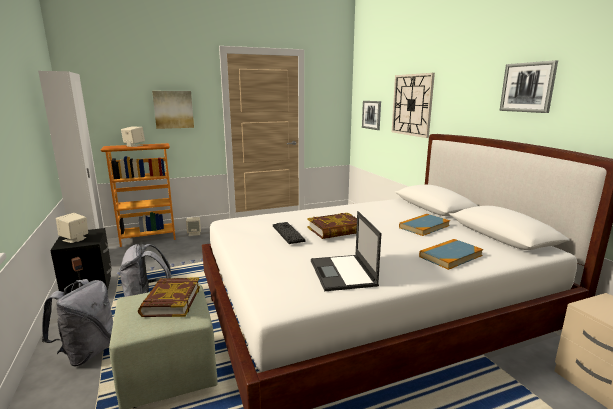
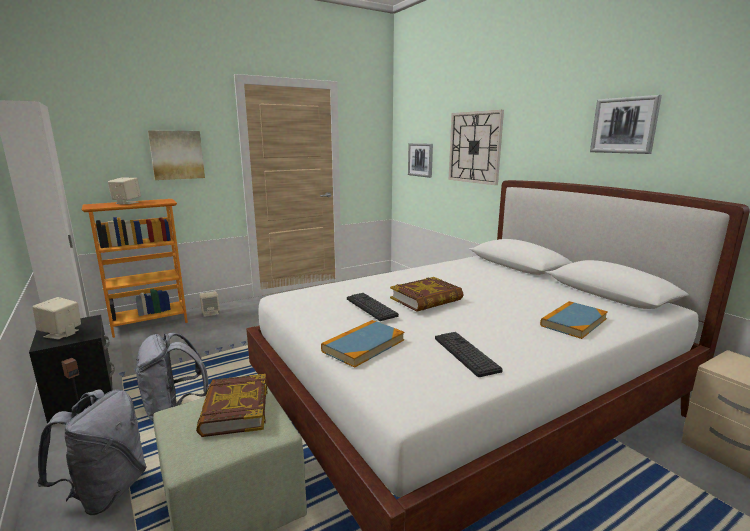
camera: 10 degrees left, 0 degrees up
laptop [311,211,381,291] -> keyboard [435,332,503,377]
book [399,214,450,236] -> book moved to [321,320,404,368]

